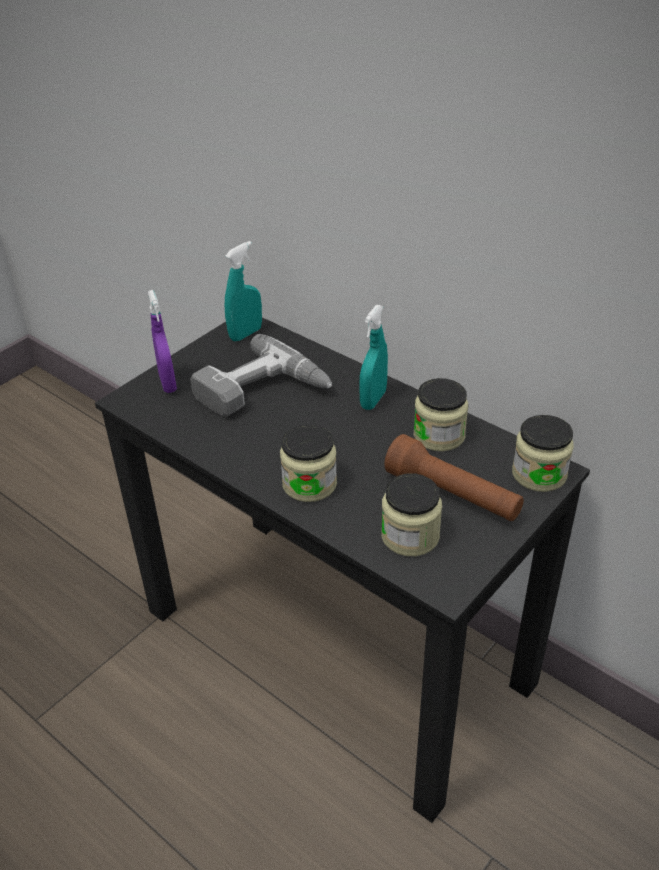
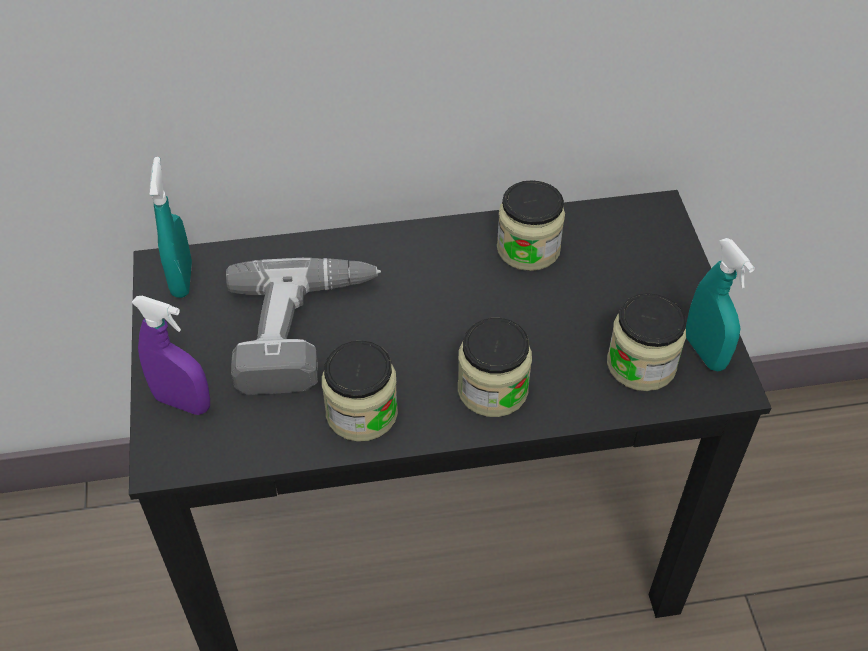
camera: 50 degrees left, 10 degrees up
turquoise spray bottle [359,305,388,410] -> turquoise spray bottle moved to [686,238,755,371]
brown flashlight [384,434,524,521] -> none
jar [512,415,574,492] -> jar moved to [322,340,398,442]

